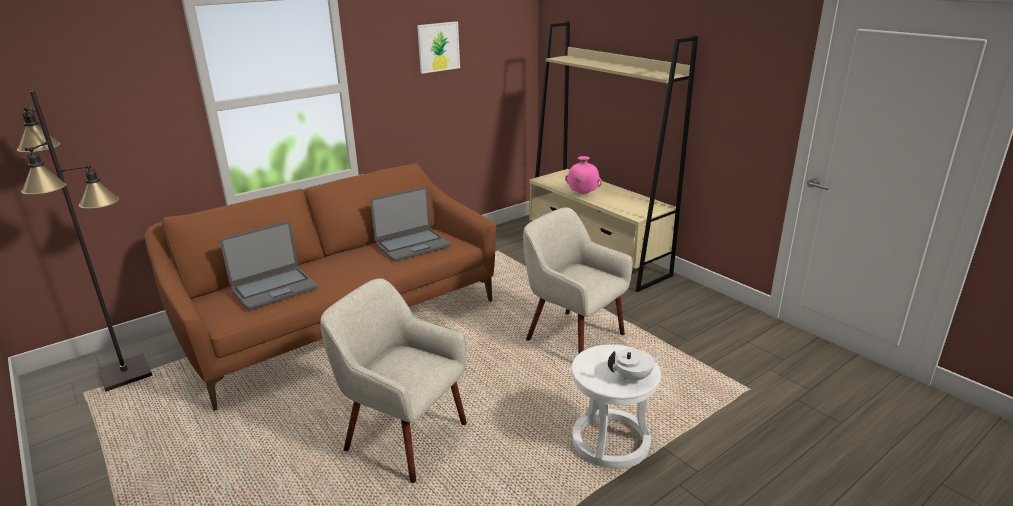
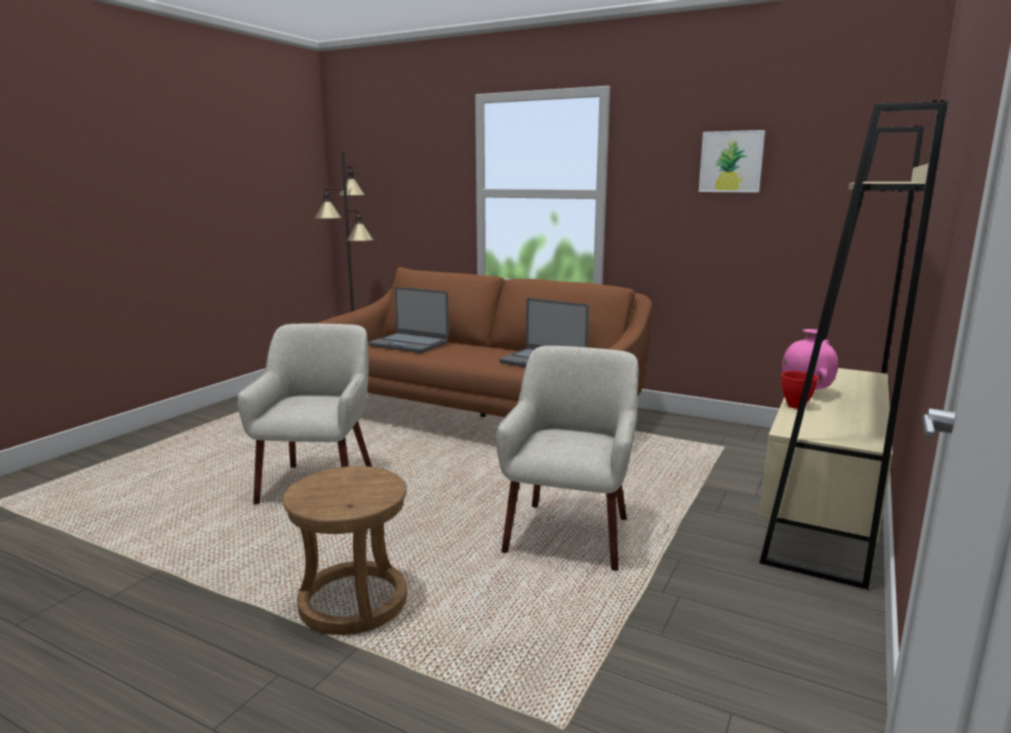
camera: 65 degrees right, 10 degrees down
white stool [571,344,661,469] -> brown stool [283,466,407,635]
white teapot [608,349,663,384] -> none
none -> red bowl [781,371,818,409]

